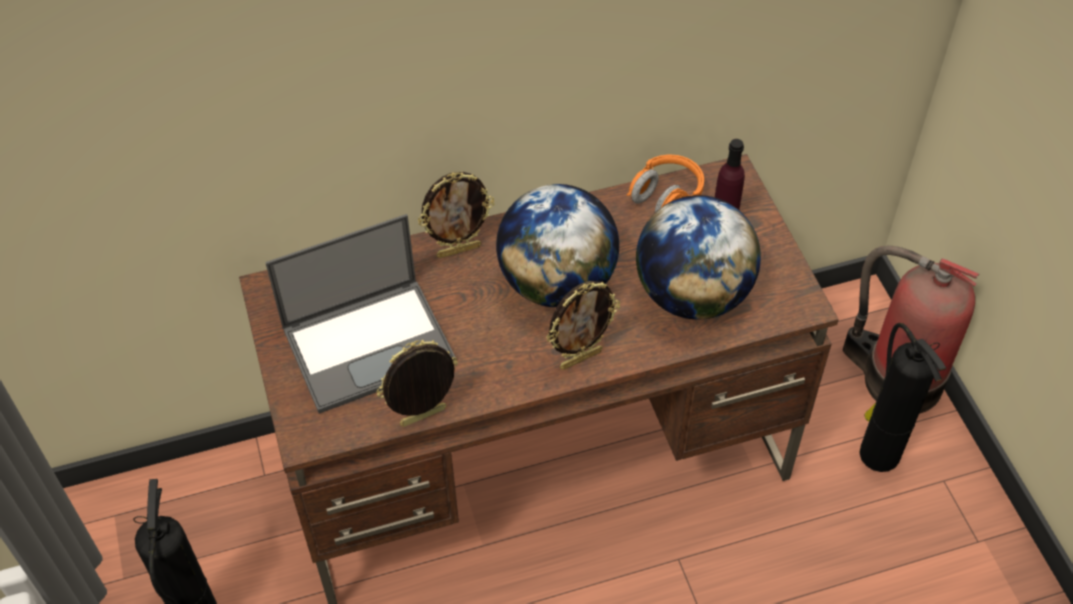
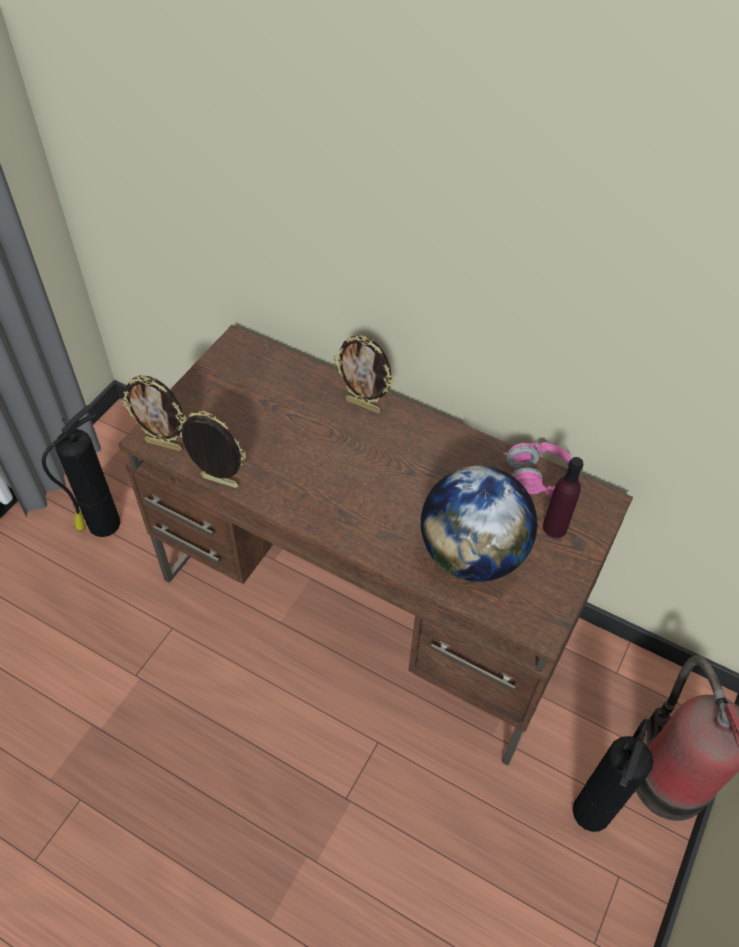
camera: 45 degrees right, 0 degrees up
laptop [265,214,455,414] -> none
globe [496,184,619,307] -> none
picture frame [546,281,620,370] -> picture frame moved to [121,376,187,451]
orange headphones [626,154,704,212] -> pink headphones [503,442,572,495]

